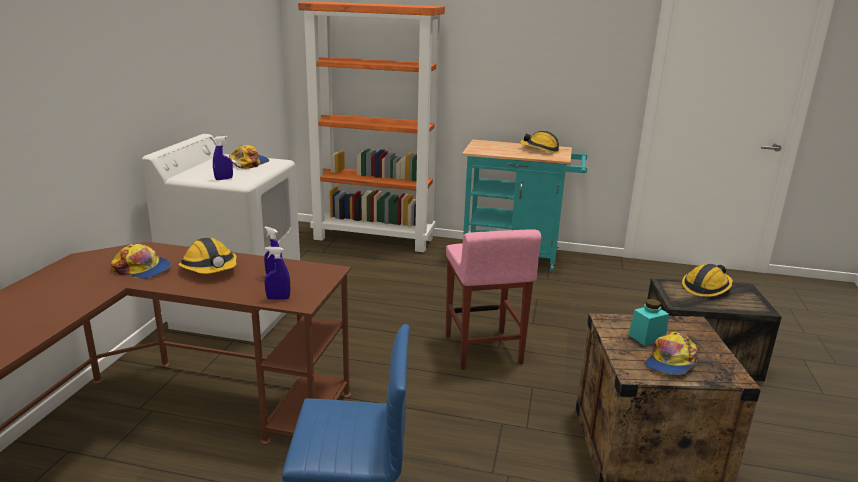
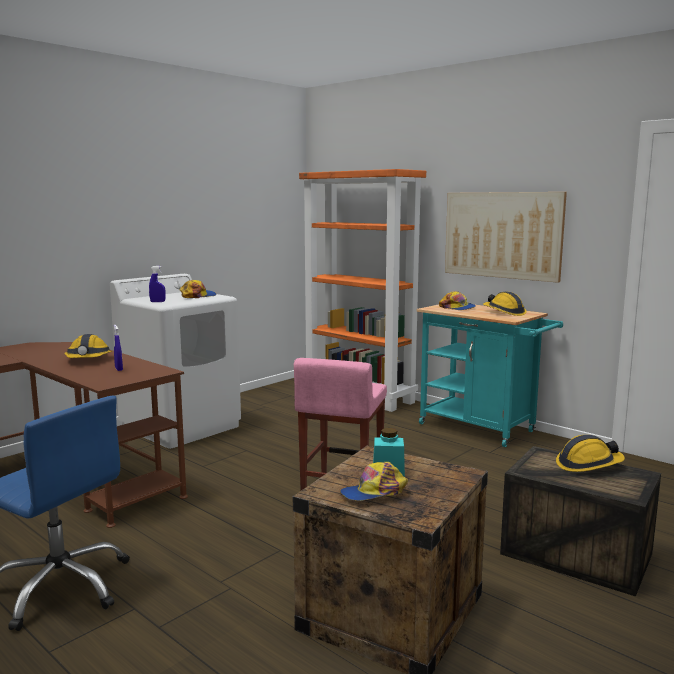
camera: 30 degrees right, 10 degrees down
cap [111,243,171,279] -> cap moved to [439,291,476,310]
blue spray bottle [264,247,290,300] -> none
none -> picture [445,192,567,283]

